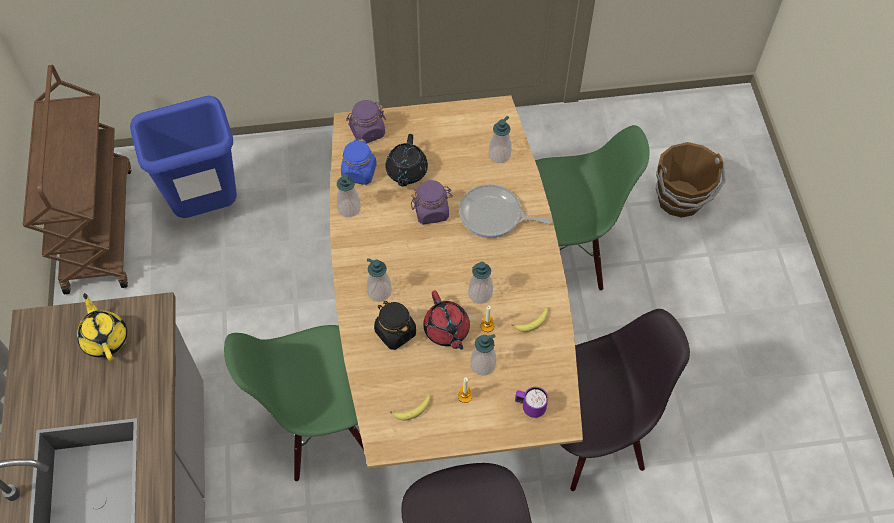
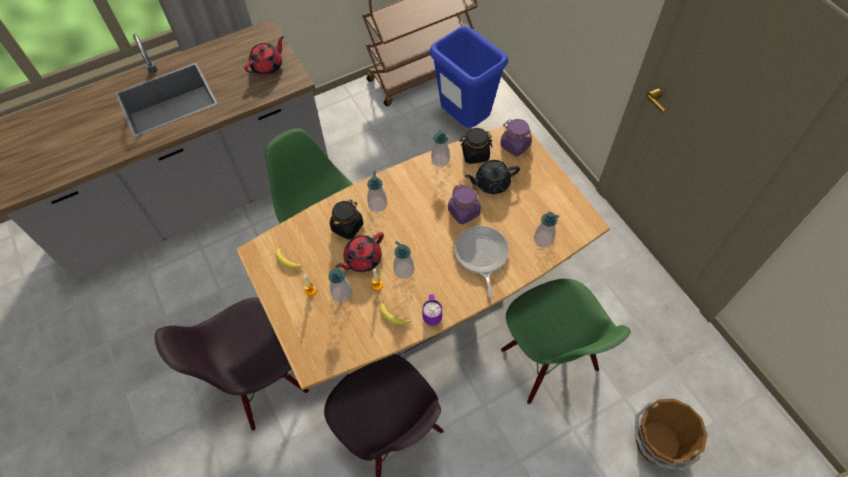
camera: 70 degrees right, 0 degrees up
yellow teapot [77,293,127,361] -> red teapot [244,36,284,75]
blue jar [341,138,377,185] -> black jar [460,128,492,164]
purple mug [515,387,548,418] -> purple mug moved to [422,294,442,325]

